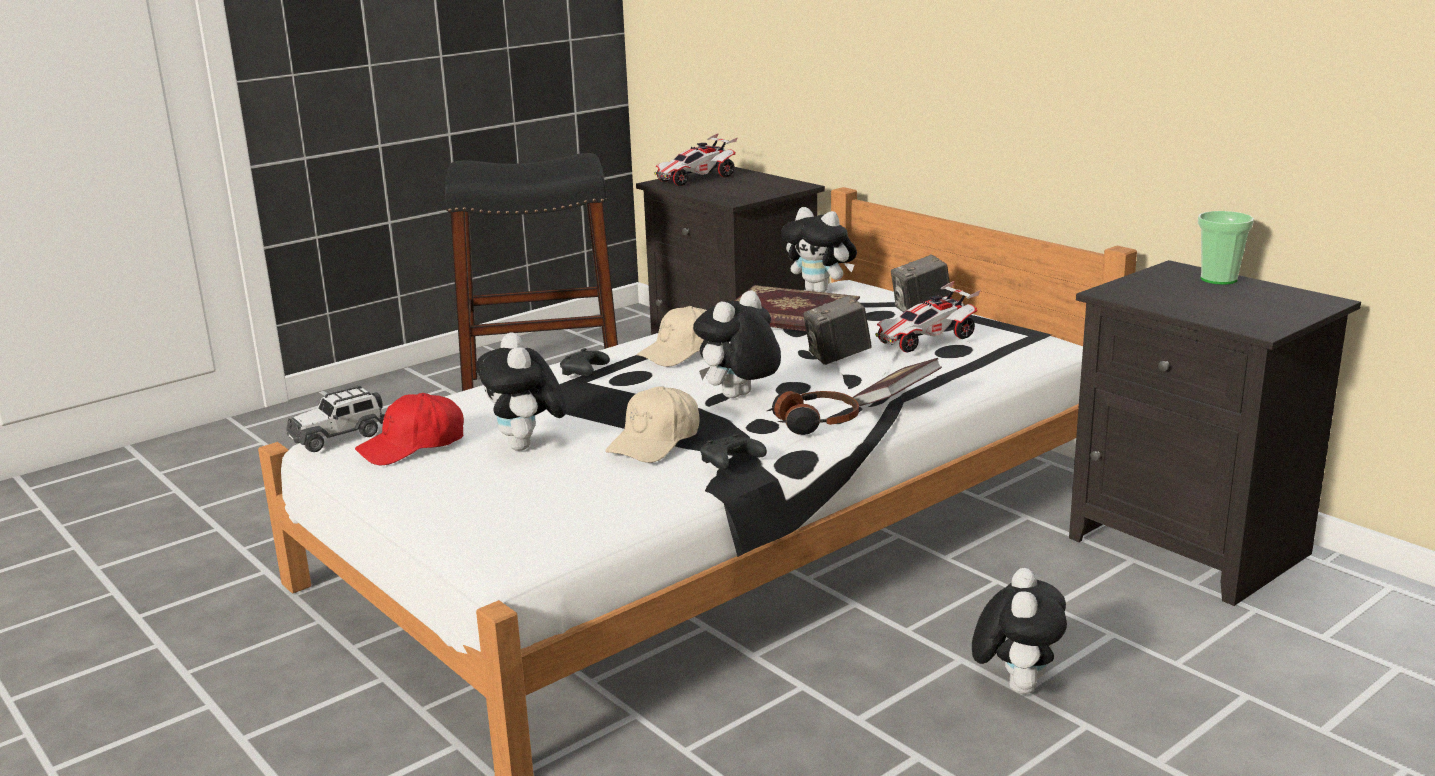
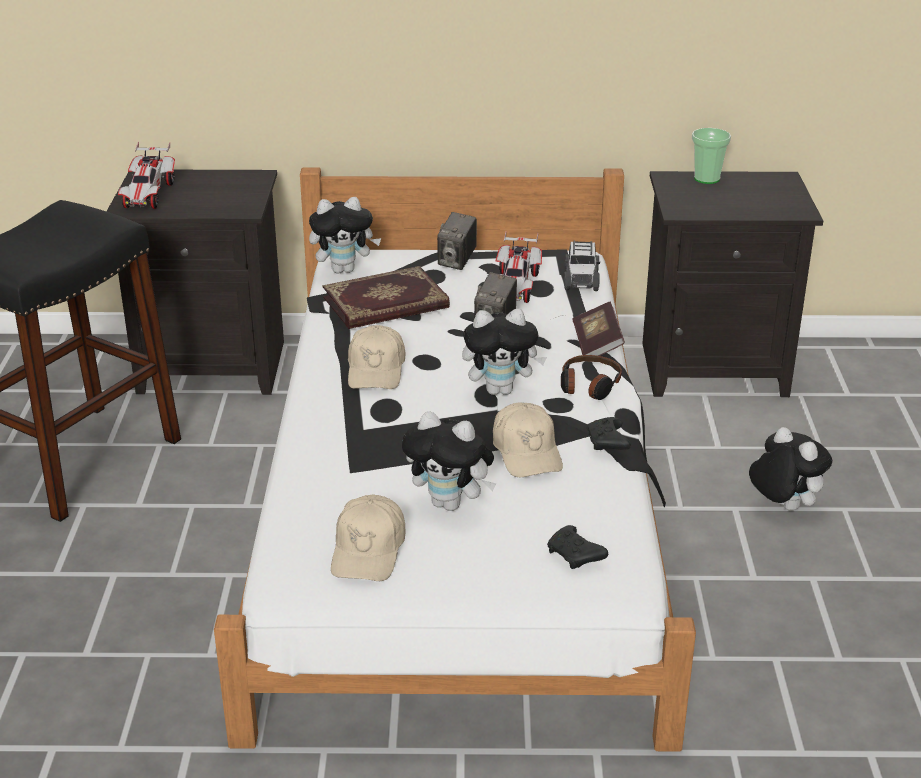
camera: 50 degrees left, 10 degrees up
toy car [286,385,385,452] -> toy car moved to [564,241,600,291]
red cap [355,393,464,466] -> beige cap [331,494,405,581]
black game controller [560,348,610,376] -> black game controller moved to [547,525,608,569]
plush toy [693,291,781,398] -> plush toy turned 90 degrees counterclockwise [462,309,547,395]

